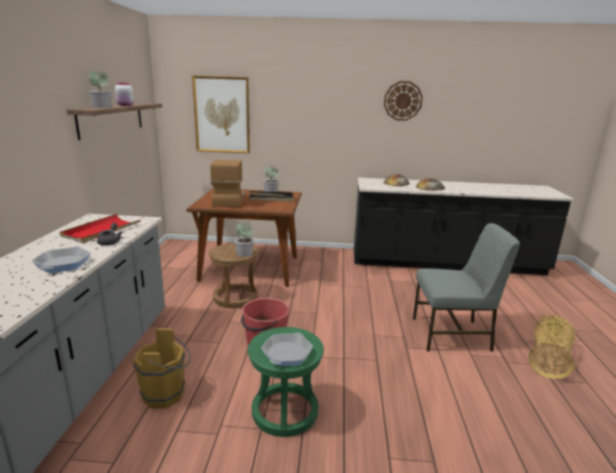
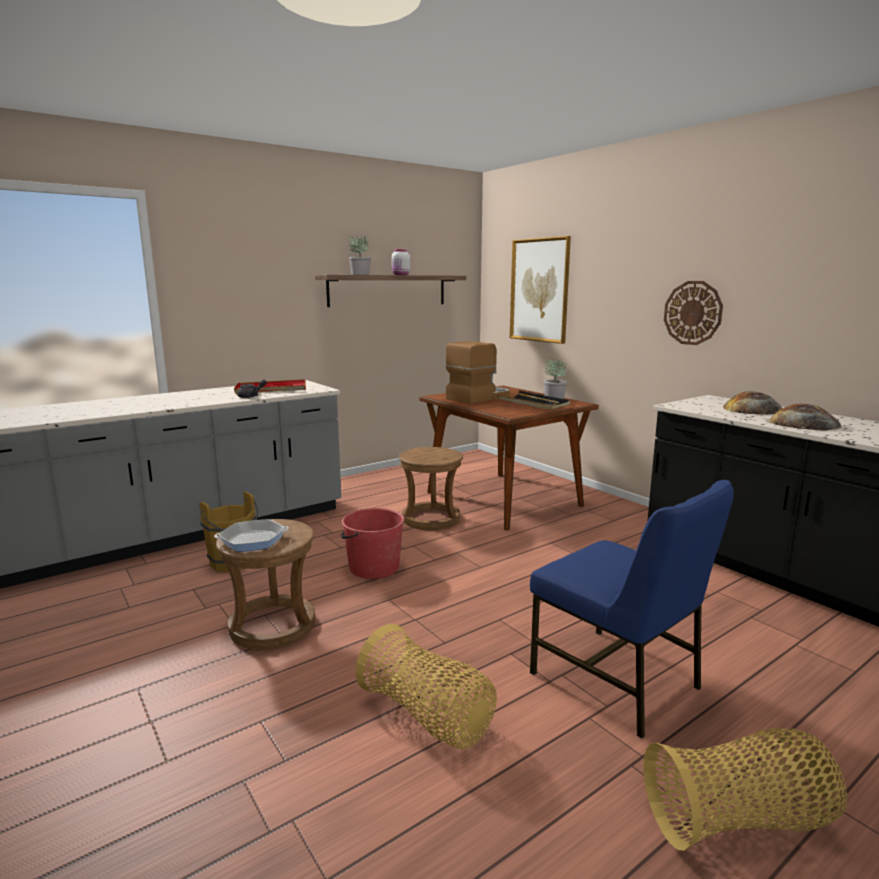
camera: 50 degrees right, 5 degrees down
frying pan [32,246,91,273] -> none
potted plant [235,220,254,257] -> none
green stool [248,327,324,437] -> brown stool [216,519,315,650]
wall clock [384,81,423,121] -> wall clock moved to [664,281,723,345]
grey chair [413,223,520,351] -> blue chair [530,480,734,738]
none -> basket [355,624,497,749]

